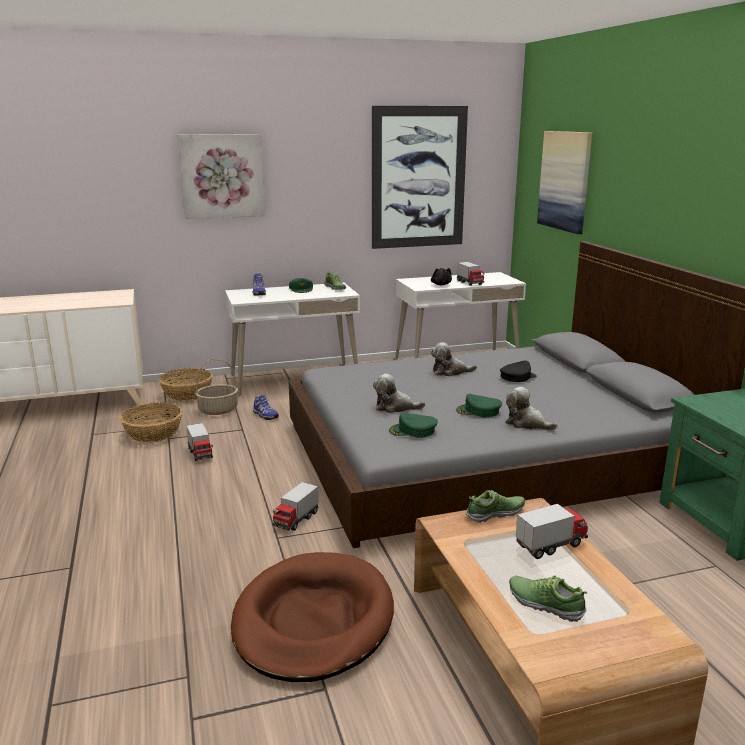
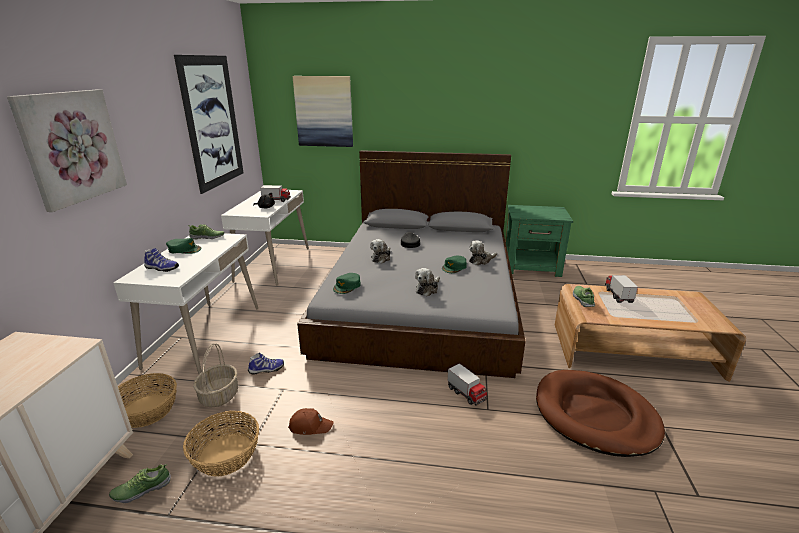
camera: 65 degrees left, 5 degrees up
toy truck [186,423,213,461] -> brown cap [288,408,333,435]
green cap [389,413,438,438] -> green cap moved to [333,273,361,294]
shoe [509,575,587,622] -> shoe moved to [109,464,171,503]

